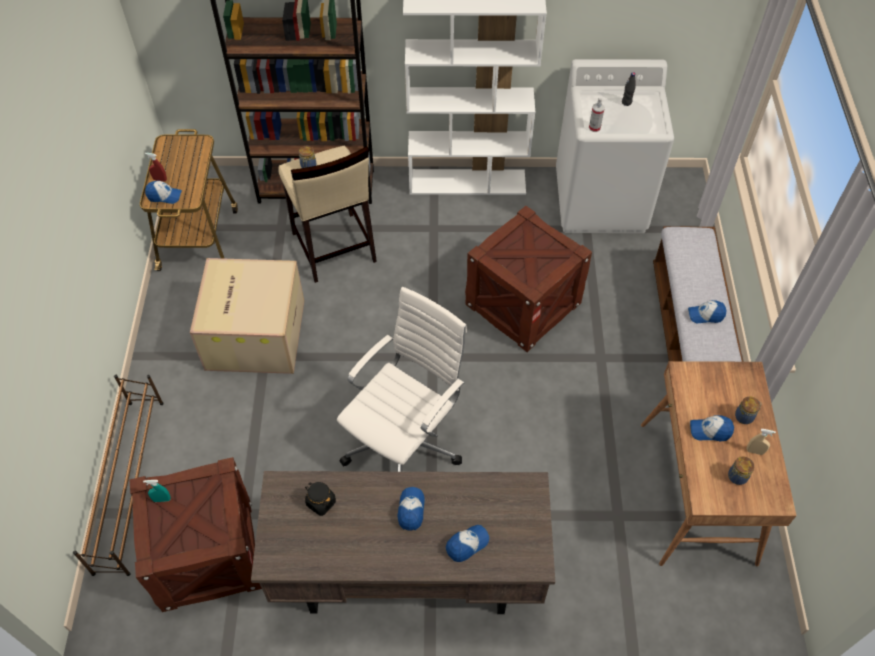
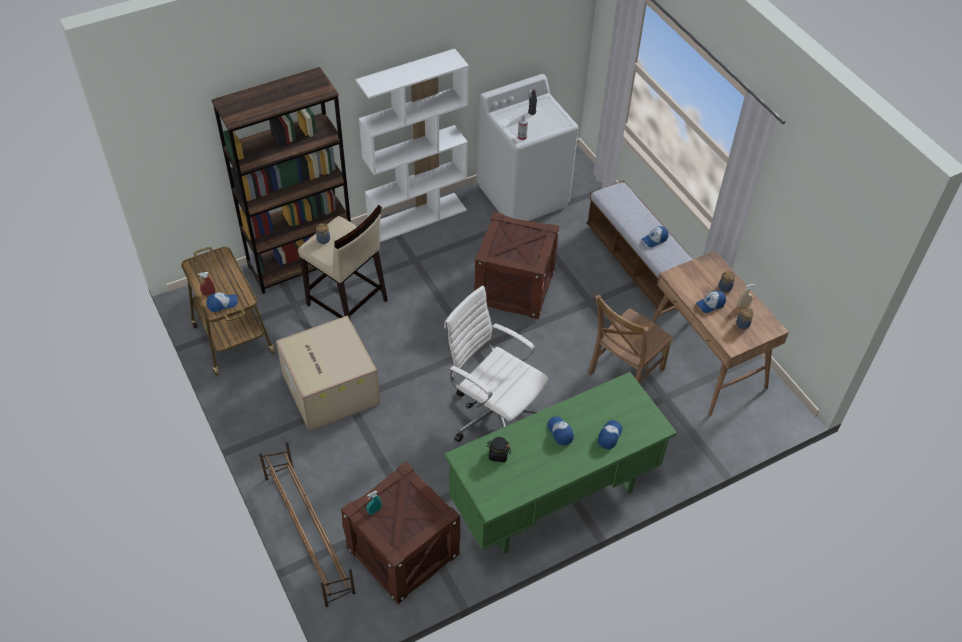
camera: 30 degrees left, 5 degrees down
brown desk [251,471,555,614] -> green desk [445,372,677,553]
white office chair [337,287,467,472] -> white office chair turned 60 degrees counterclockwise [444,286,549,442]
none -> brown chair [588,295,674,383]

